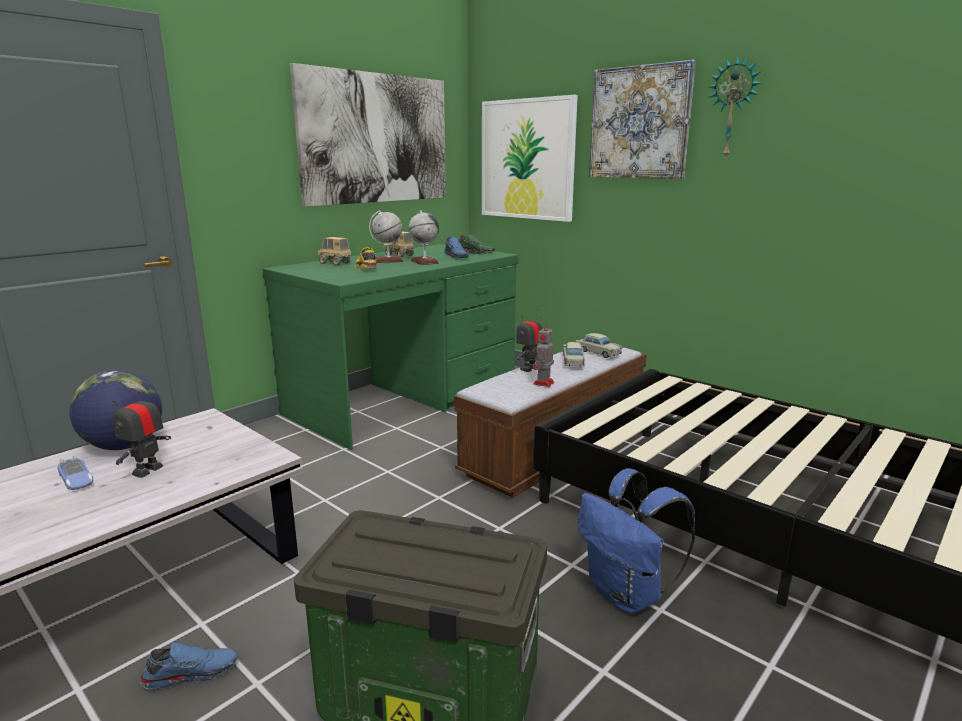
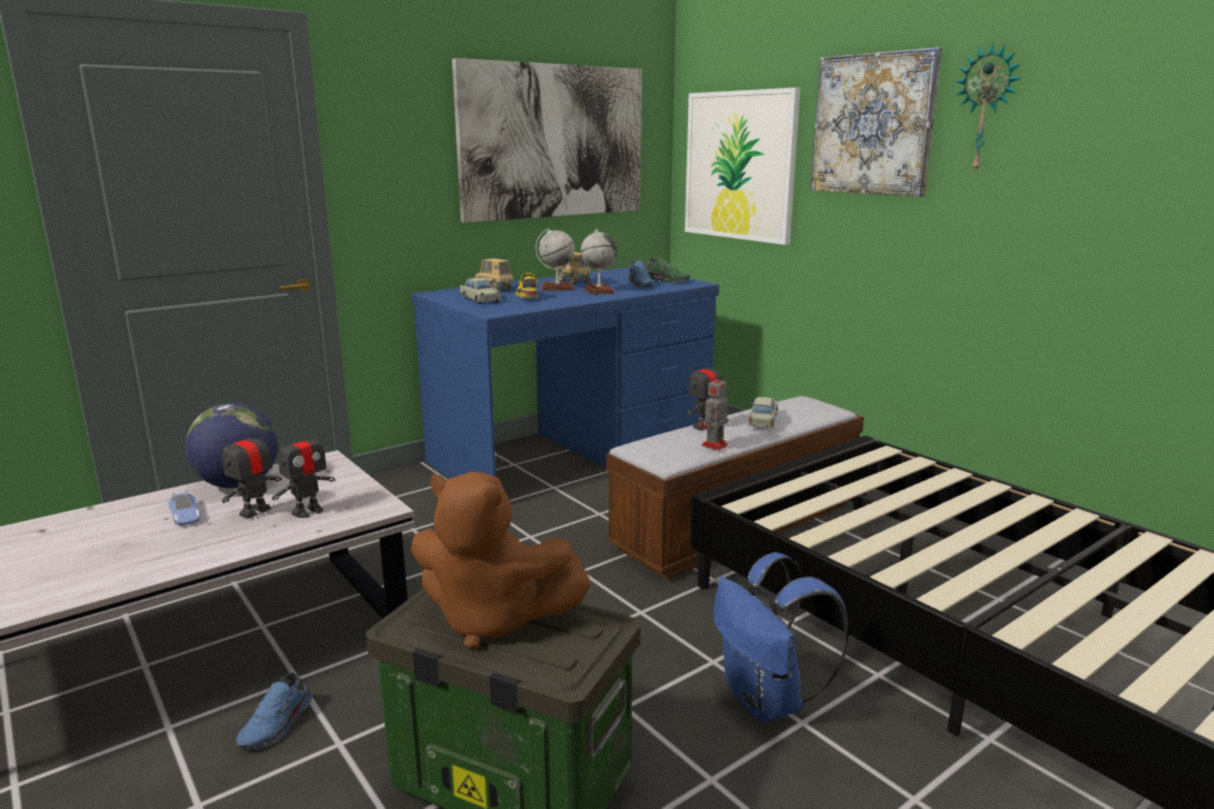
camera: 10 degrees right, 0 degrees up
blue shoe [140,642,238,690] -> blue shoe turned 120 degrees clockwise [236,672,313,749]
green desk [262,244,519,450] -> blue desk [411,267,719,478]
beige toy car [575,333,623,358] -> beige toy car moved to [460,278,501,304]
none -> toy robot [272,424,335,518]
none -> brown plush toy [411,472,592,649]

